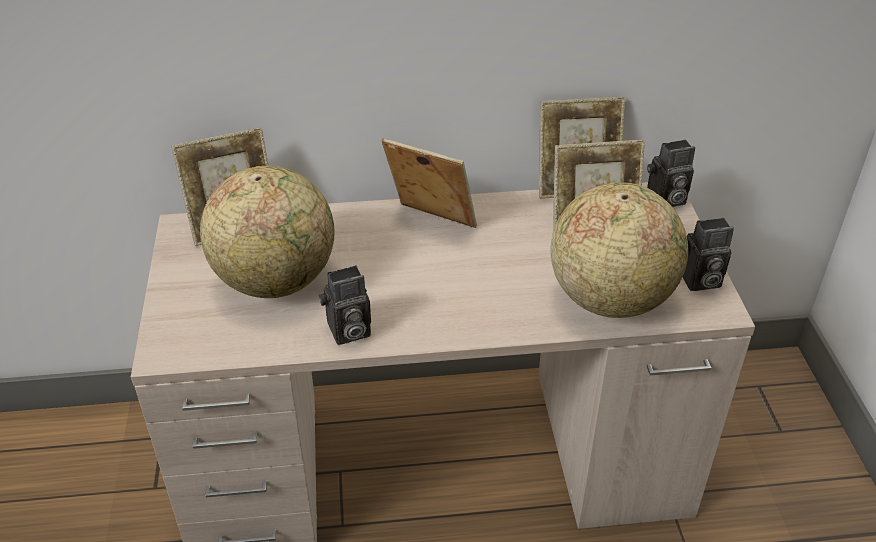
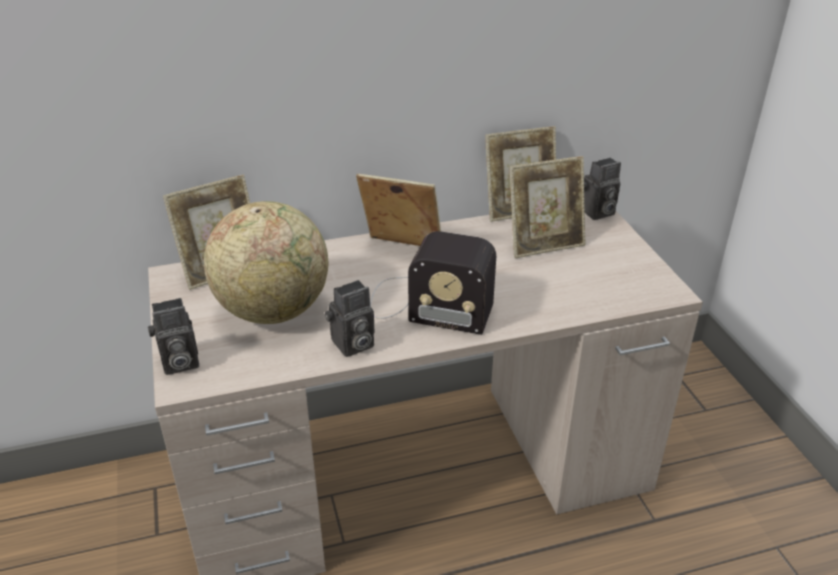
camera: 10 degrees left, 5 degrees down
globe [550,182,688,318] -> none
camera [683,218,734,291] -> camera moved to [148,298,199,375]
none -> radio [370,231,496,335]

